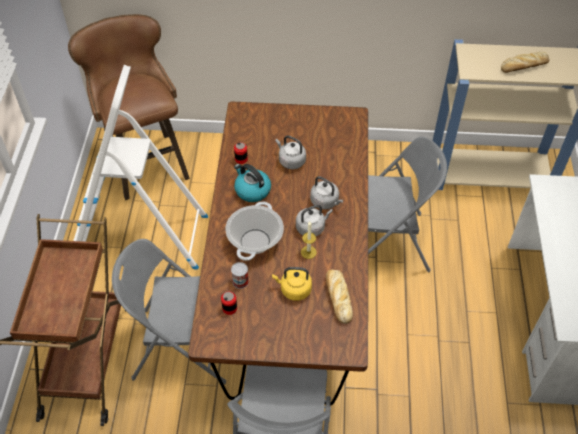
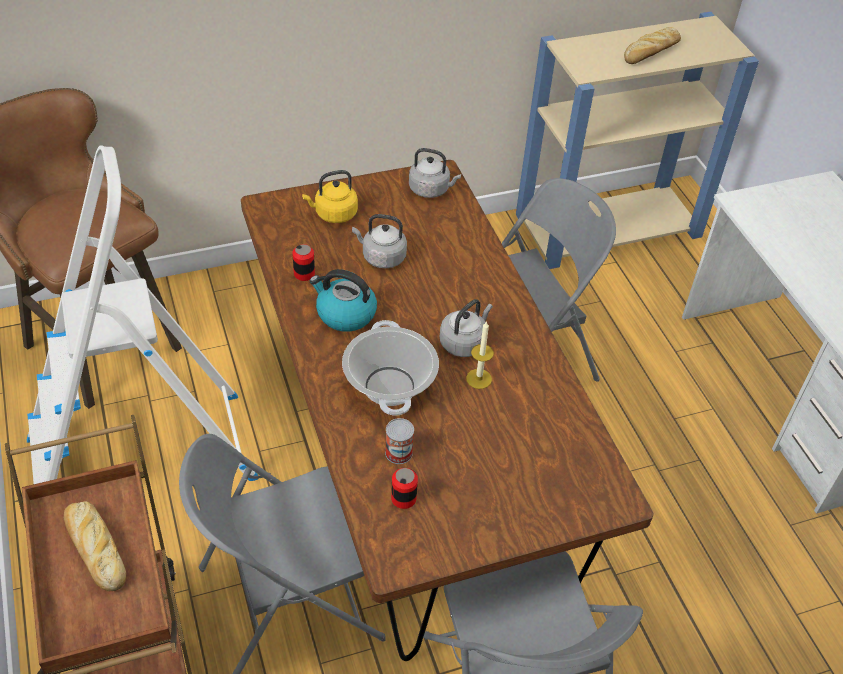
camera: 25 degrees left, 5 degrees down
yellow kettle [272,267,312,301] -> yellow kettle moved to [302,170,358,223]
grey kettle [310,176,343,210] -> grey kettle moved to [409,148,461,198]
bread [326,269,353,324] -> bread moved to [64,501,126,591]

